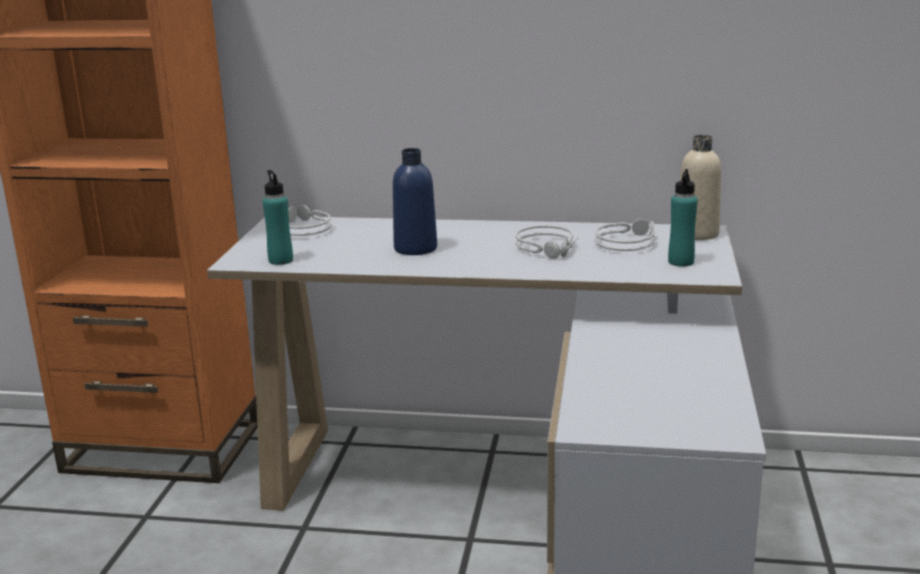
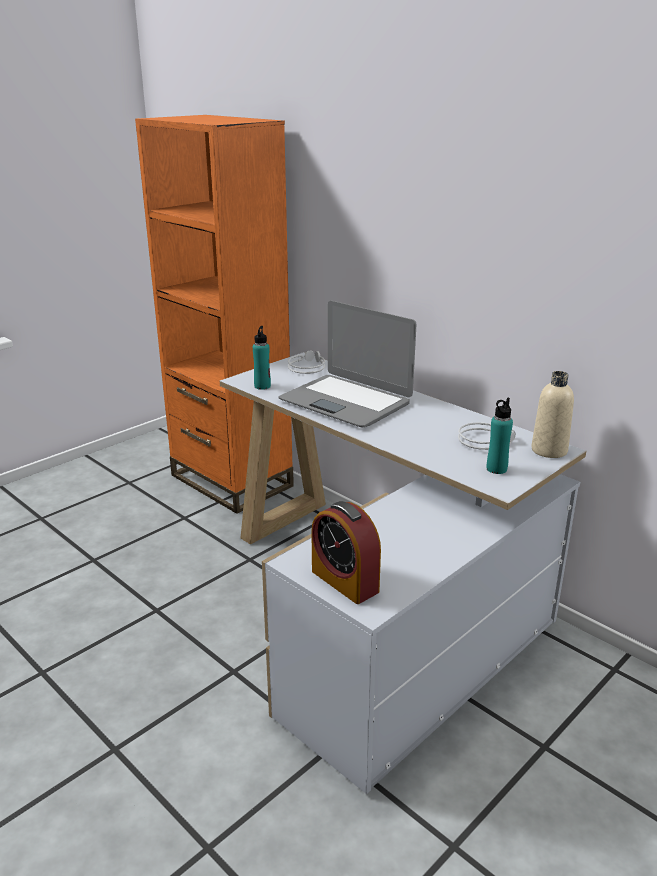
camera: 35 degrees right, 5 degrees up
blue bottle [393,148,437,255] -> laptop [279,301,417,427]
grey headphones [515,225,579,259] -> none
none -> alarm clock [311,501,381,604]

